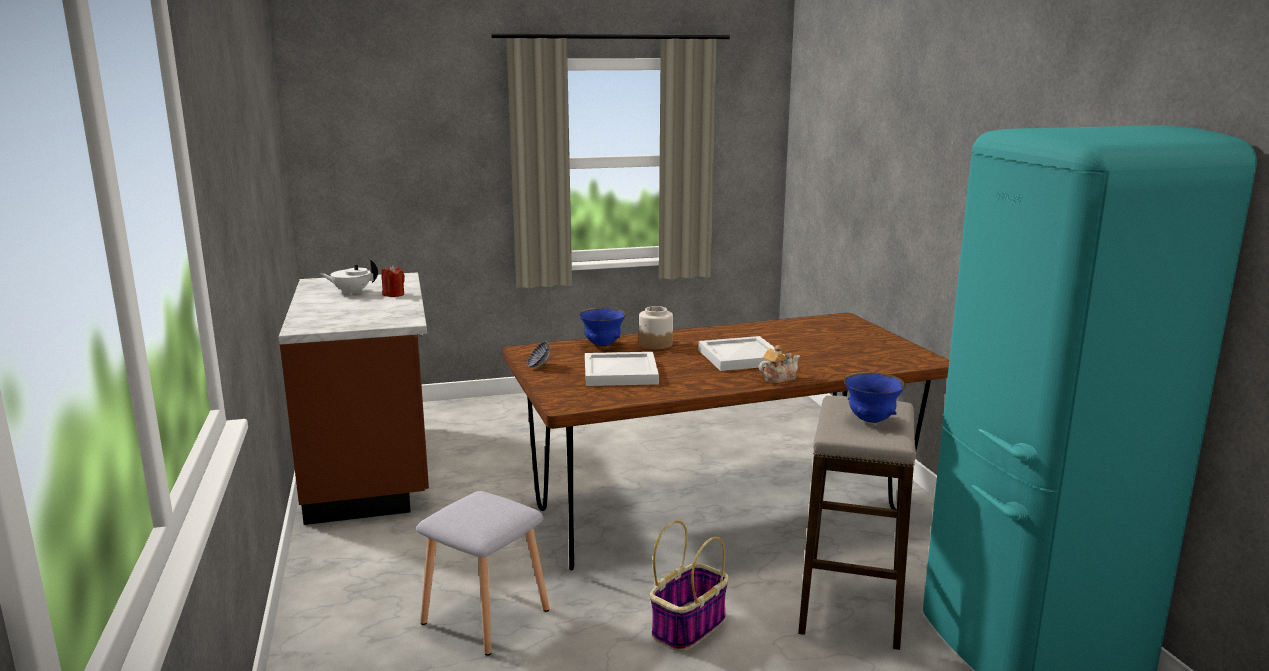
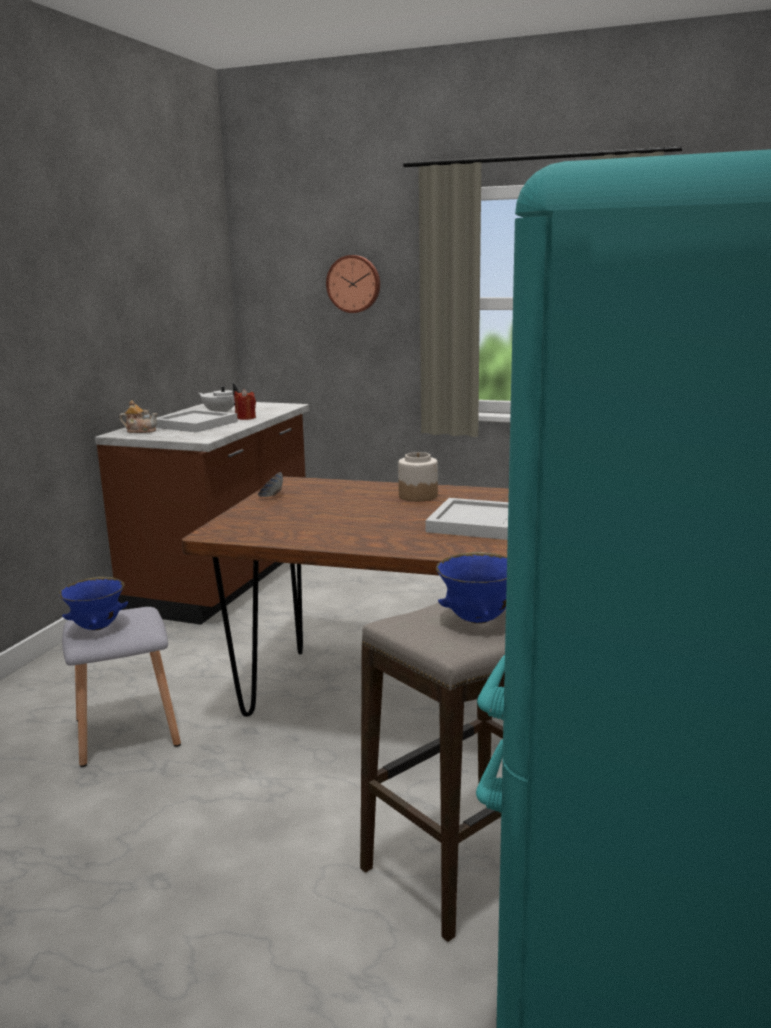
camera: 35 degrees right, 0 degrees up
blue bowl [579,308,626,346] -> blue bowl moved to [59,577,128,630]
white tray [585,352,659,386] -> white tray moved to [155,409,238,433]
basket [650,521,729,652] -> none
teapot [759,345,800,383] -> teapot moved to [119,400,158,433]
none -> wall clock [326,255,380,313]

